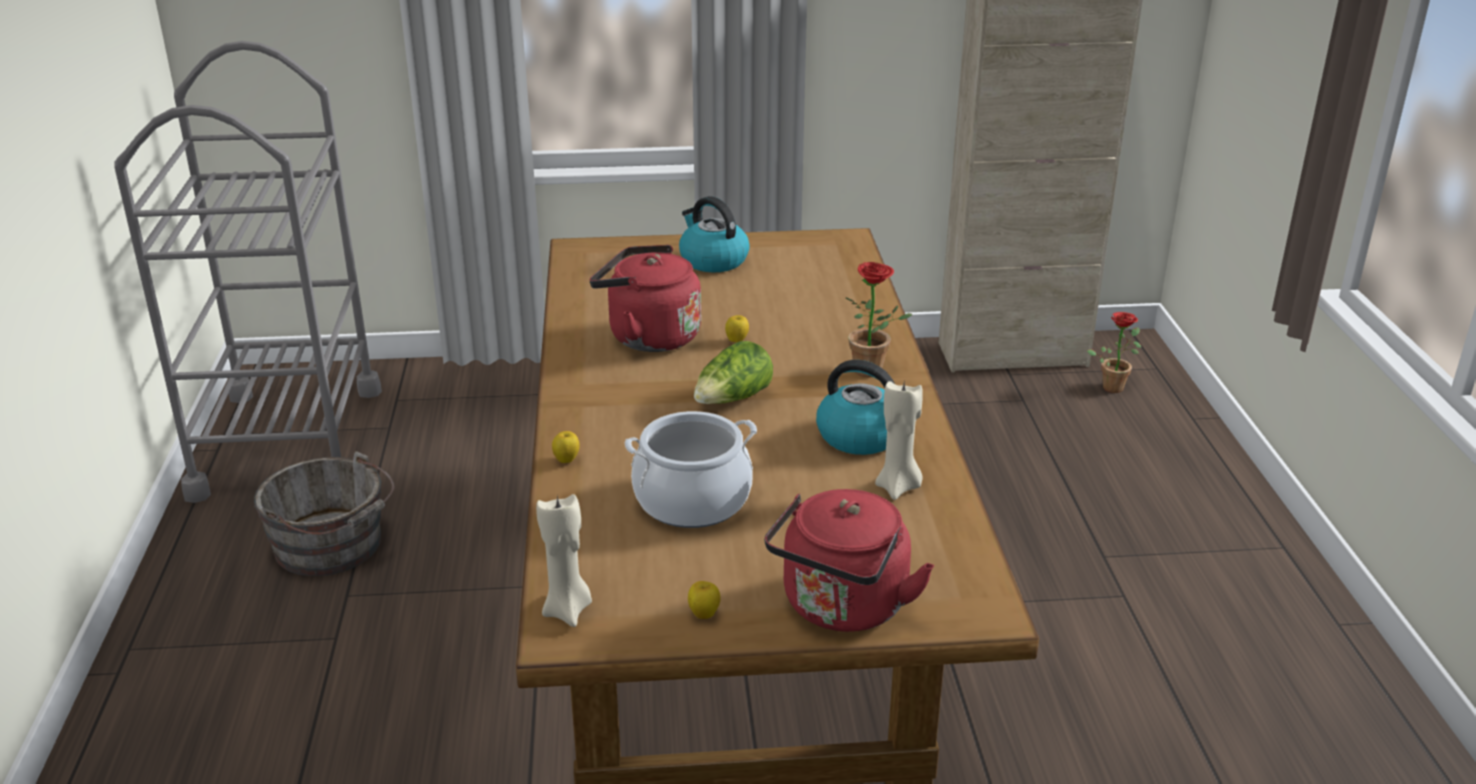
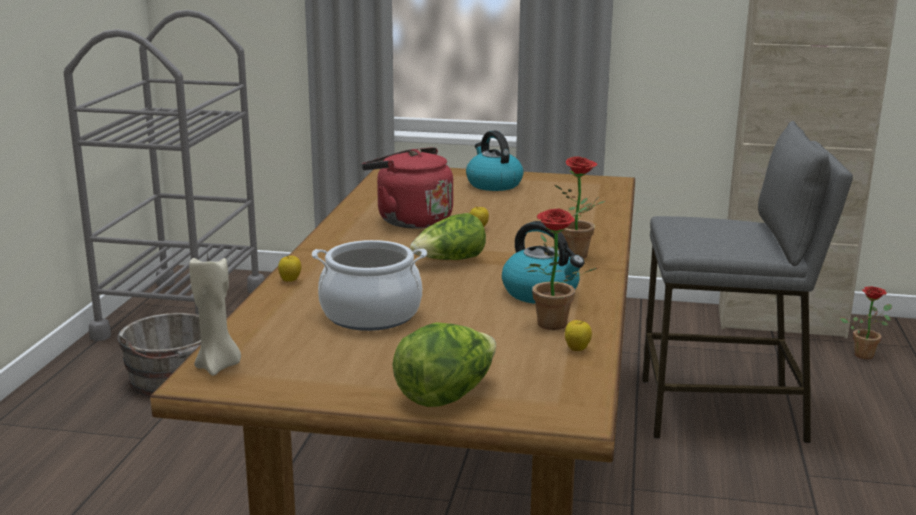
camera: 15 degrees right, 10 degrees down
apple [688,581,721,619] -> apple moved to [565,320,592,351]
red kettle [765,489,934,632] -> lettuce [393,322,496,407]
beige candle [875,380,923,500] -> potted plant [525,208,598,330]
none -> grey stool [642,121,853,443]

